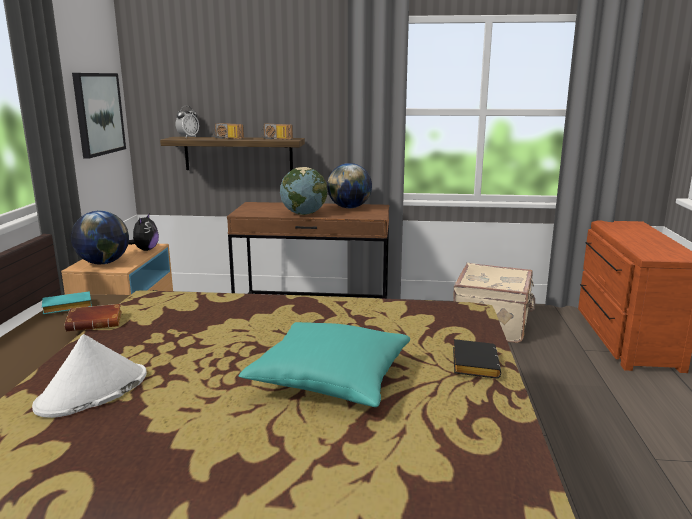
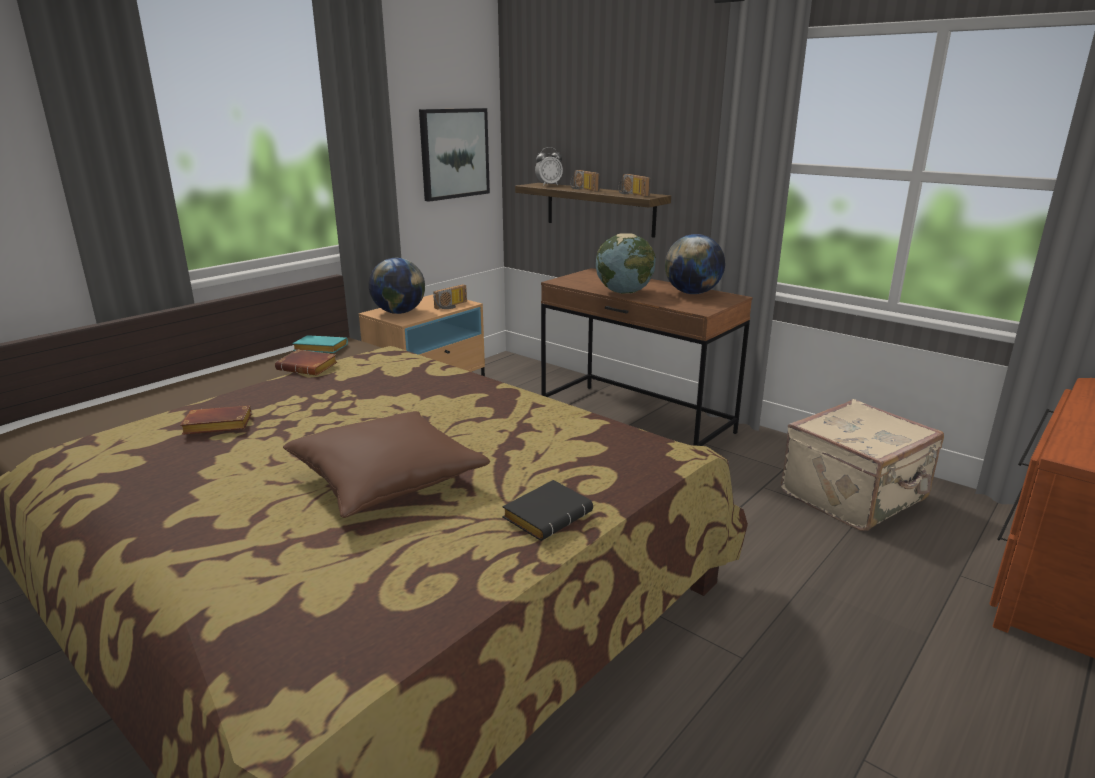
camera: 35 degrees right, 5 degrees up
white hat [32,334,147,418] -> brown book [180,405,252,435]
plush toy [128,214,159,251] -> radio [433,284,467,309]
turquoise pillow [239,322,410,407] -> brown pillow [283,411,490,518]

